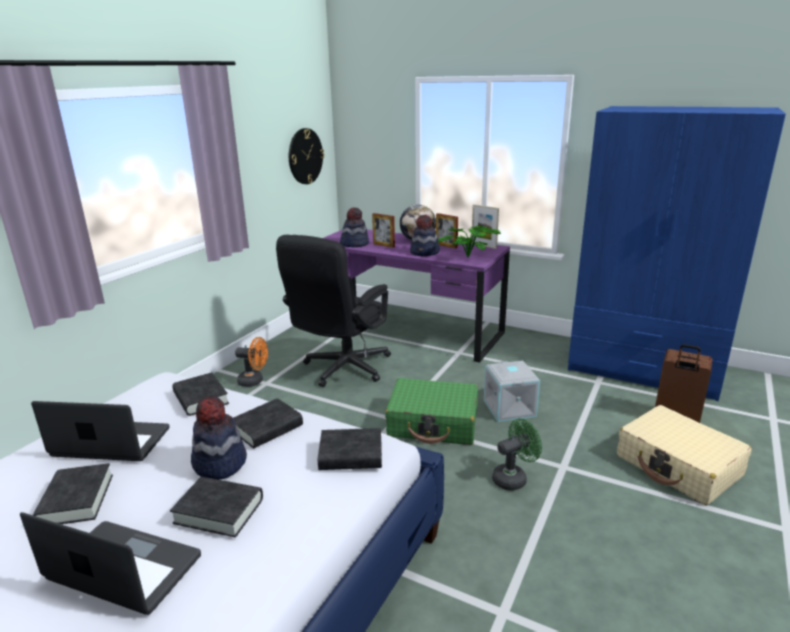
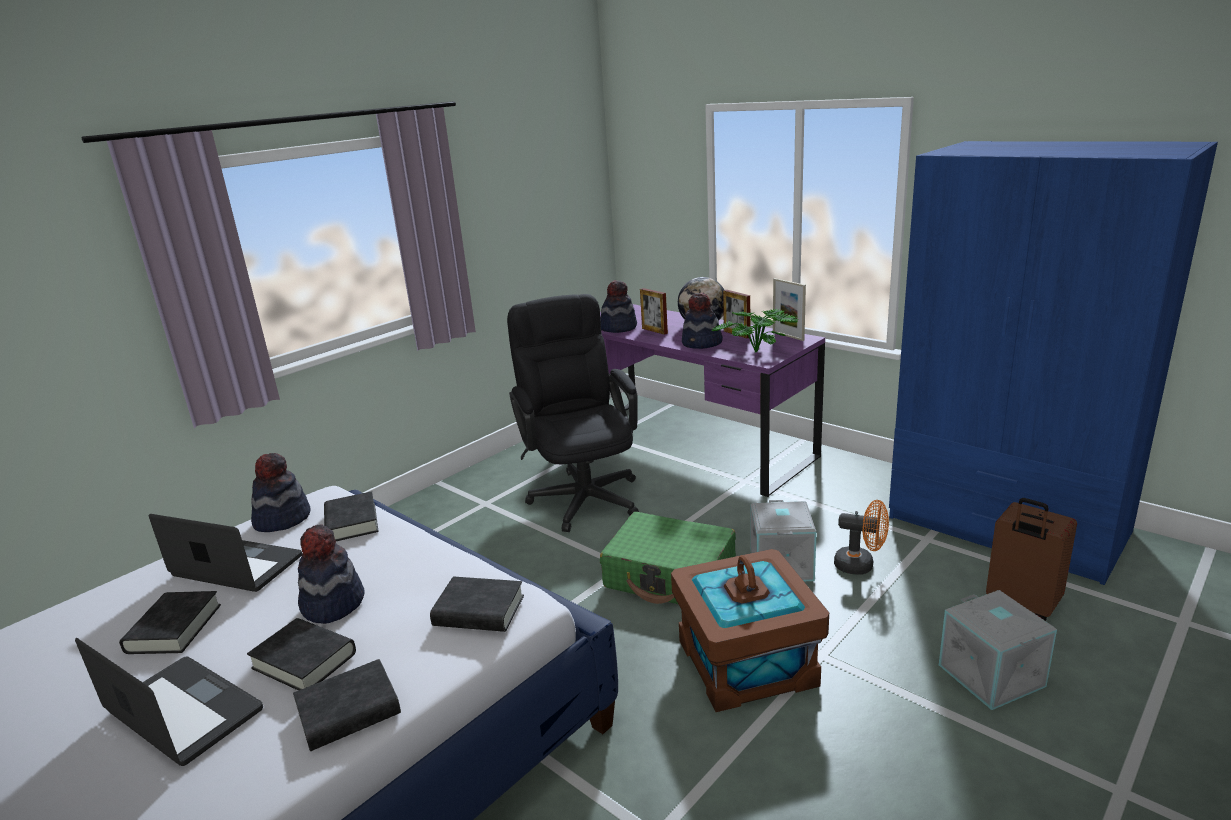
camera: 15 degrees right, 0 degrees up
black book [233,398,303,448] -> black book moved to [293,659,401,751]
orange fan [235,337,268,387] -> orange fan moved to [834,500,889,575]
black office chair [276,235,391,387] -> black office chair turned 120 degrees clockwise [507,294,639,532]
wall clock [289,128,324,184] -> none
green fan [492,418,542,491] -> brown storage box [671,549,829,712]
beige suitcase [617,405,752,505] -> grey storage box [939,590,1057,710]
none -> hat [251,453,310,532]

